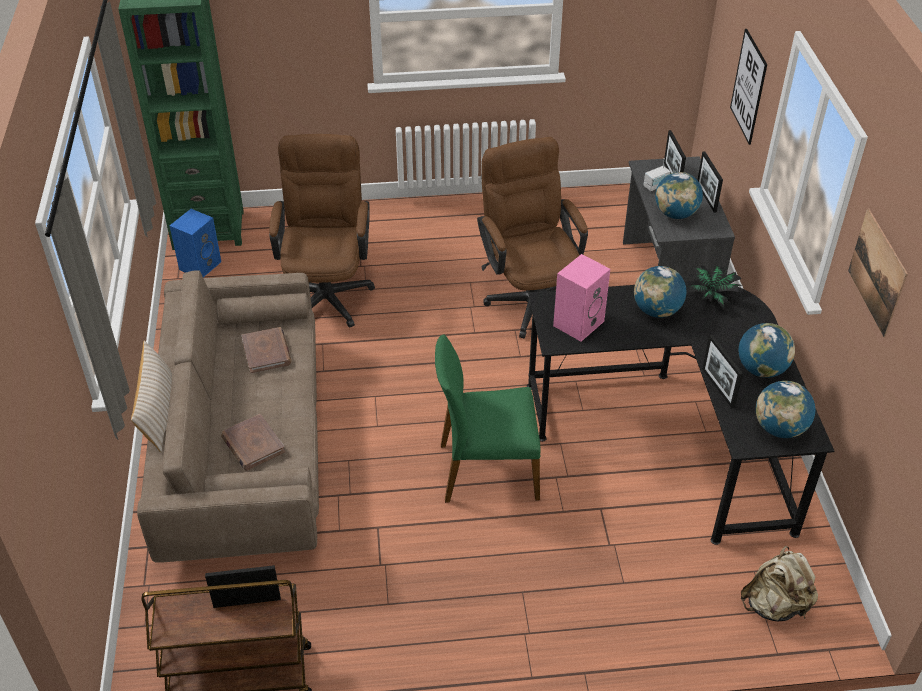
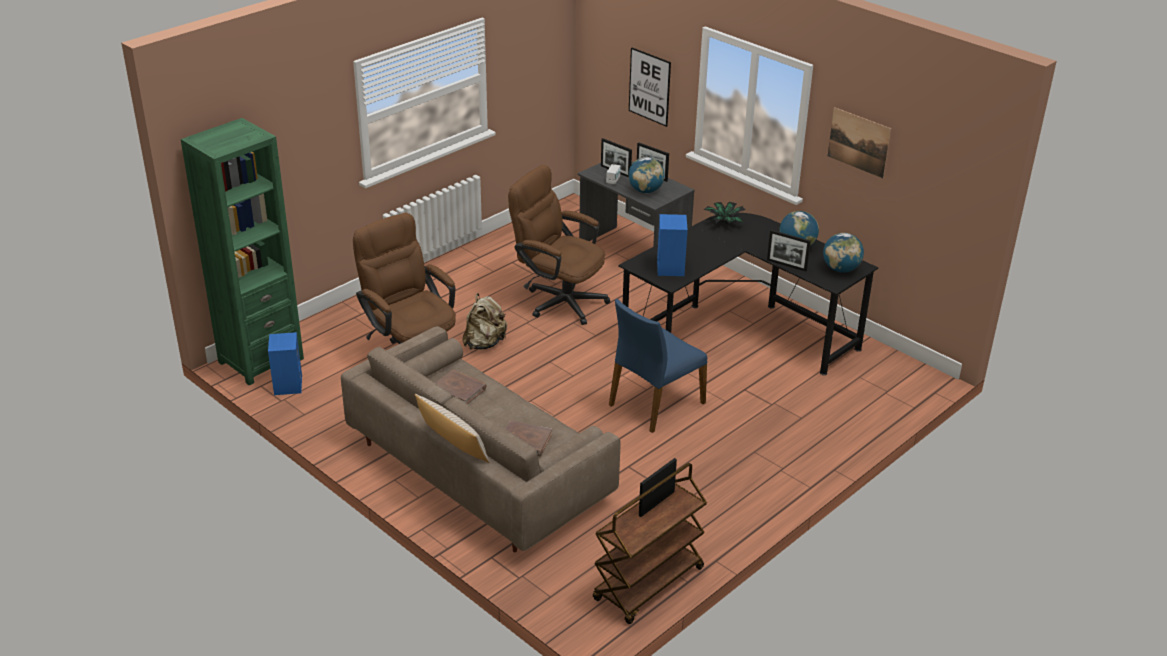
camera: 40 degrees left, 10 degrees down
green chair [435,334,541,503] -> blue chair [609,299,707,433]
pink speaker [553,254,610,342] -> blue speaker [657,214,688,276]
globe [634,266,686,318] -> none
beige backpack [741,546,818,621] -> beige backpack moved to [462,293,507,350]

